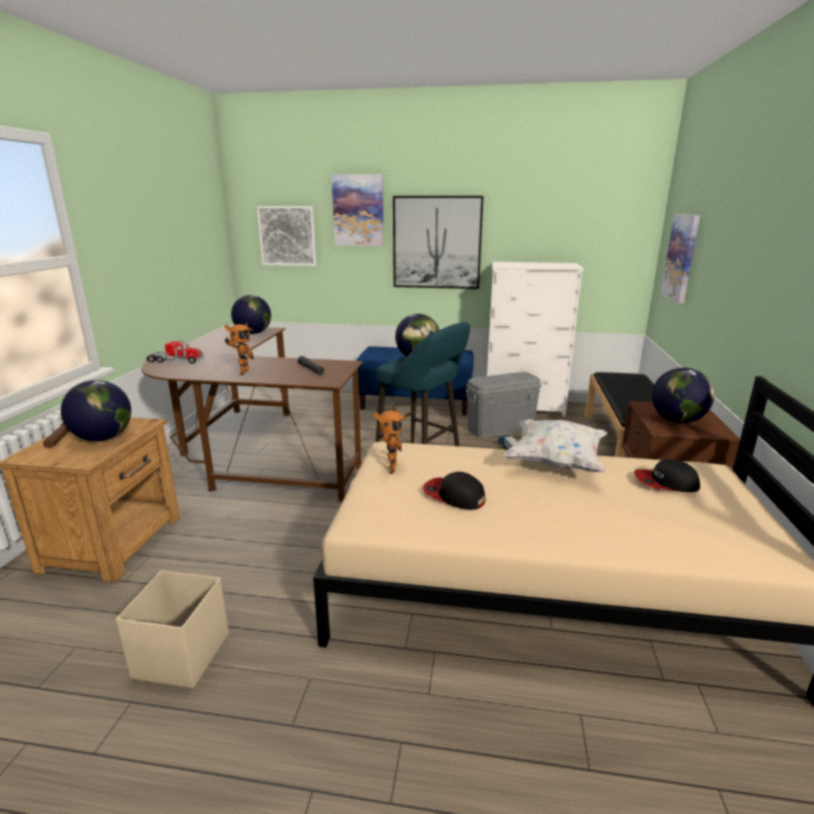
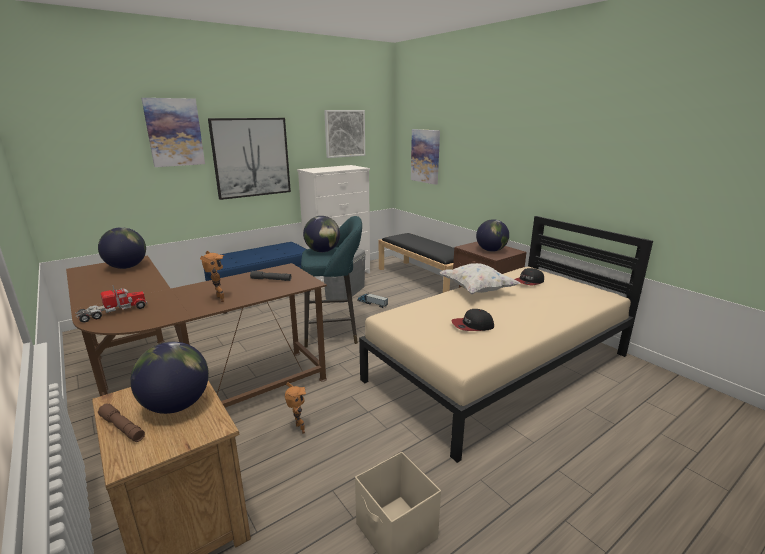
camera: 45 degrees left, 0 degrees up
picture [257,206,317,266] -> picture moved to [324,110,365,158]
toy robot [374,406,408,474] -> toy robot moved to [285,382,306,434]

